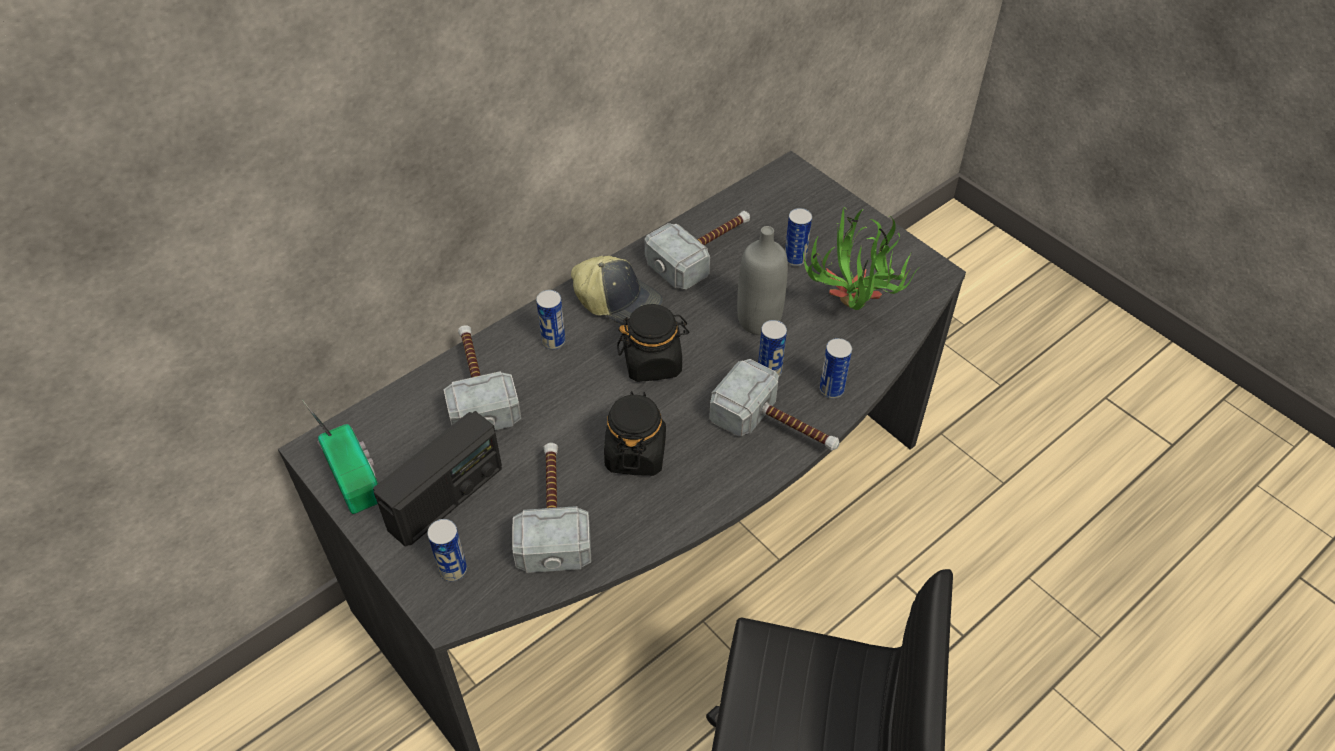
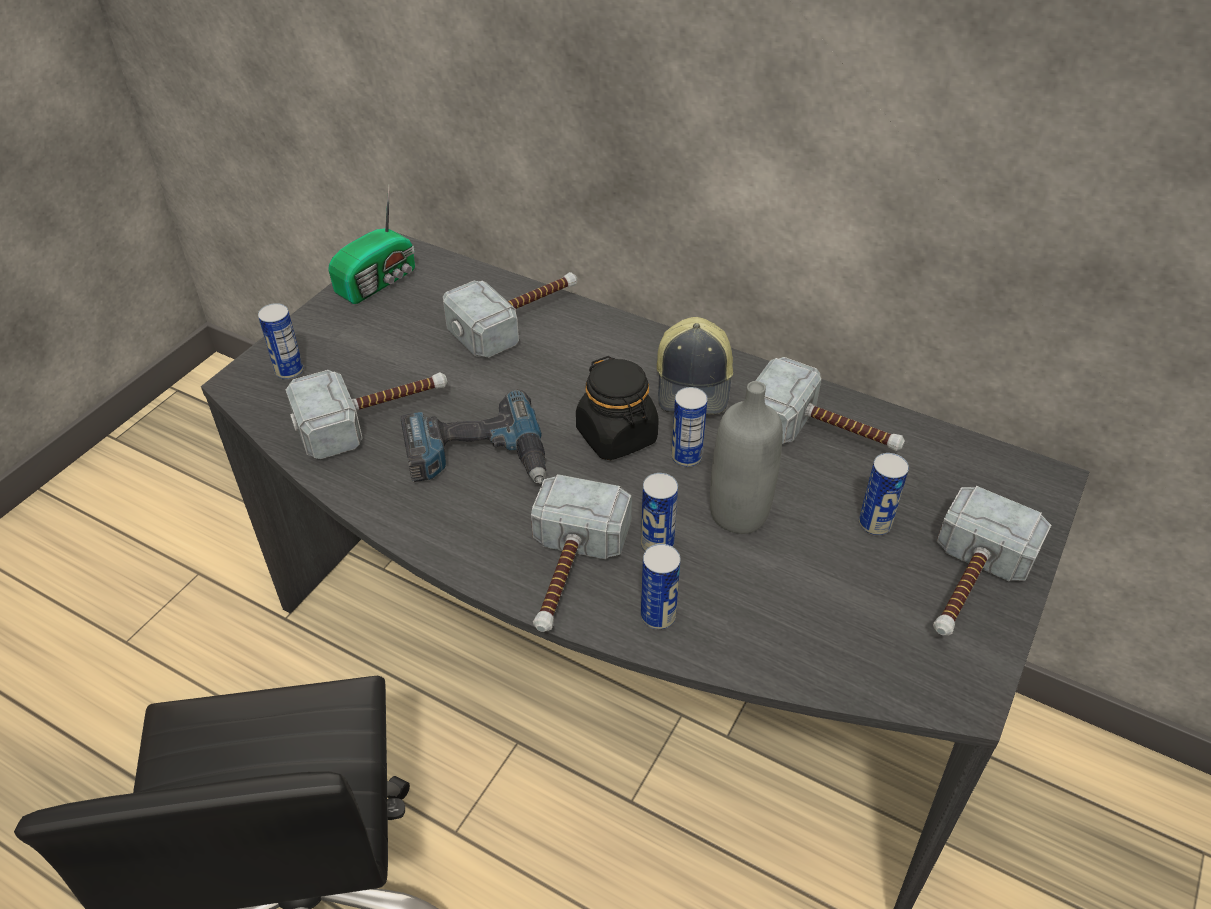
camera: 70 degrees right, 5 degrees down
radio [373,411,502,547] -> none
can [536,290,565,350] -> can moved to [671,387,708,467]
black jar [604,391,666,476] -> power drill [400,389,546,484]
potted plant [803,207,922,310] -> none
none -> hammer [933,486,1051,635]

